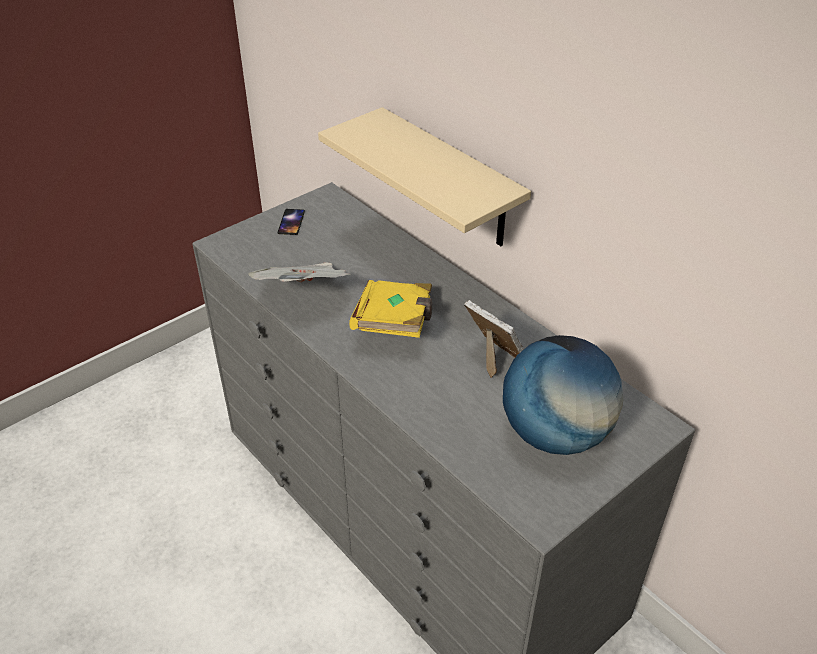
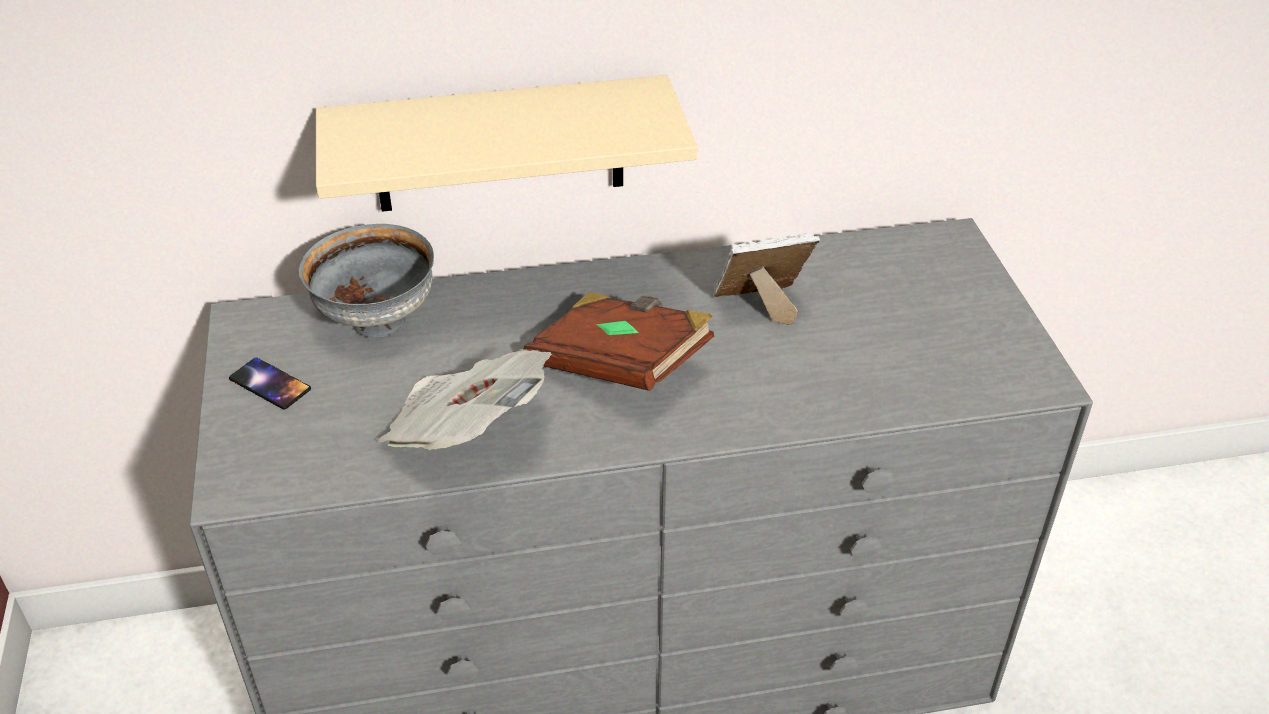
camera: 60 degrees left, 0 degrees up
yellow book [349,280,432,338] -> brown book [523,292,714,391]
globe [503,335,623,455] -> none
none -> grey bowl [299,224,434,338]

